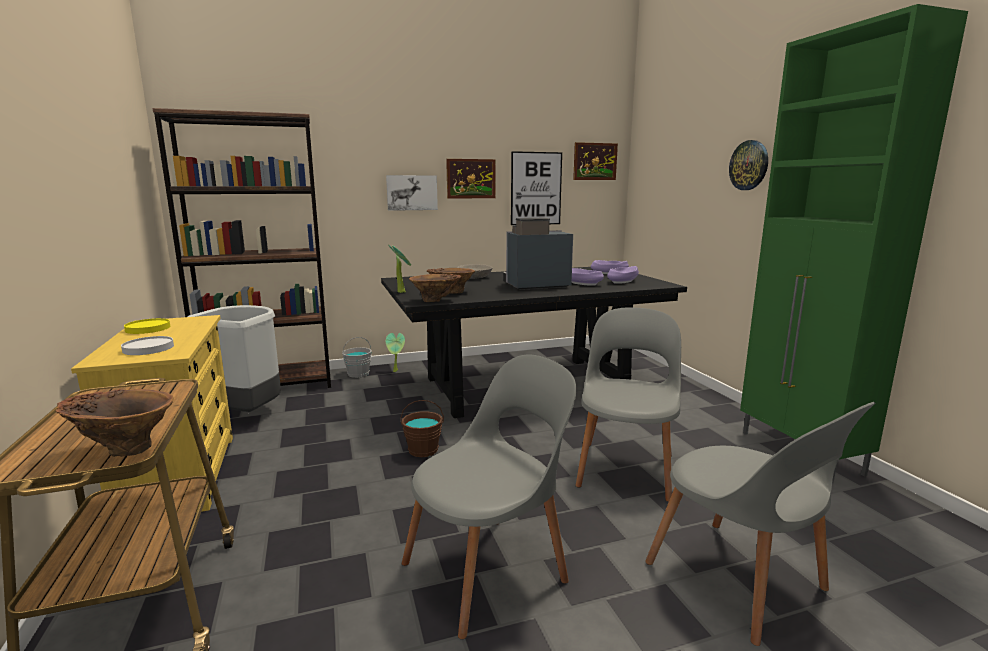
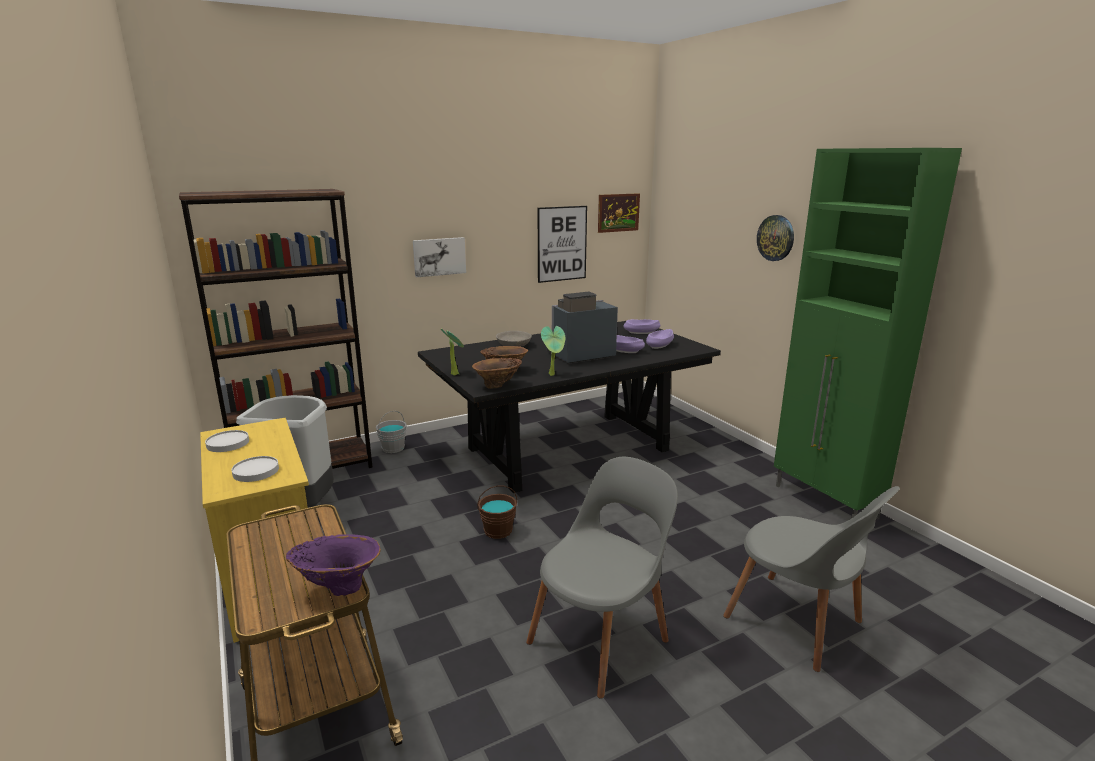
camera: 10 degrees left, 5 degrees up
brown vase [55,389,174,457] -> purple vase [286,534,381,596]
yellow plate [124,318,170,334] -> white plate [205,430,249,452]
potted plant [386,333,405,372] -> potted plant moved to [541,326,565,376]
picture [446,159,495,199] -> none
grey chair [576,307,681,502] -> none

